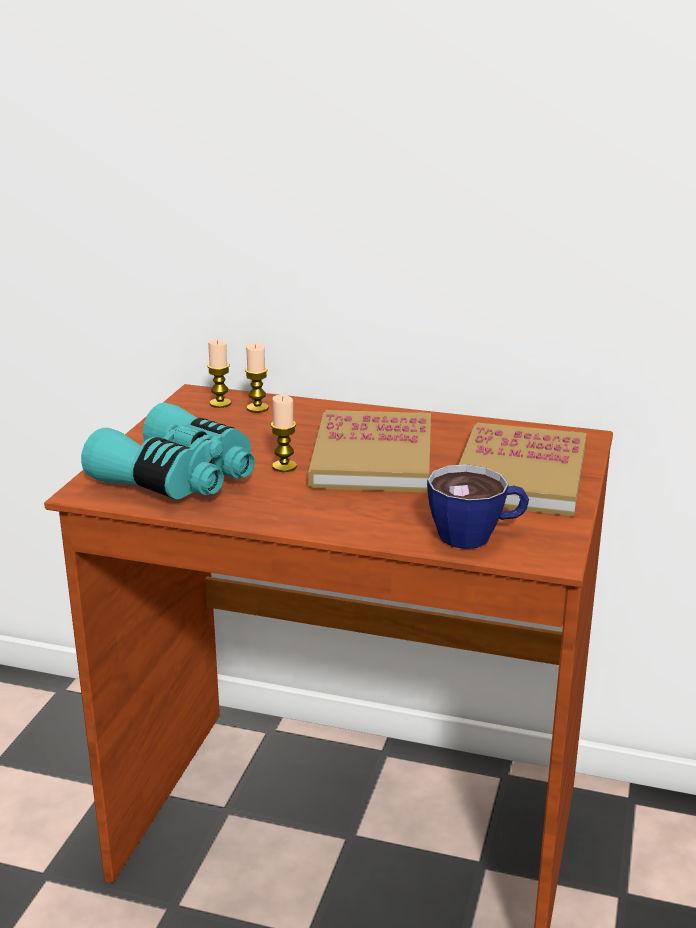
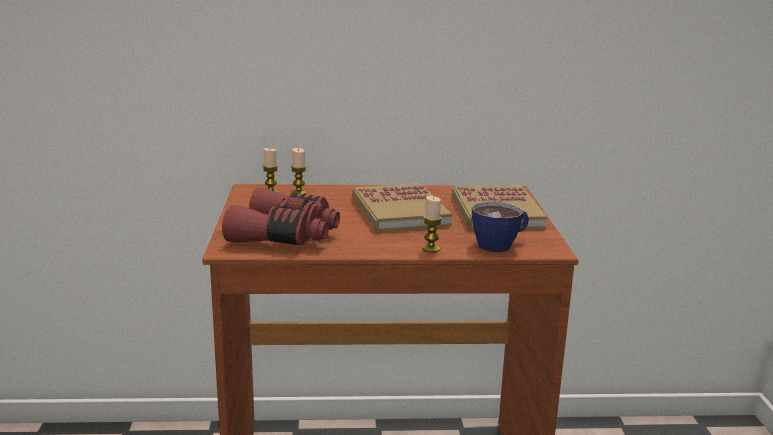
camera: 20 degrees left, 5 degrees down
turquoise binoculars [81,402,255,499] -> red binoculars [222,188,340,245]
candle [271,395,297,472] -> candle moved to [422,196,442,253]

